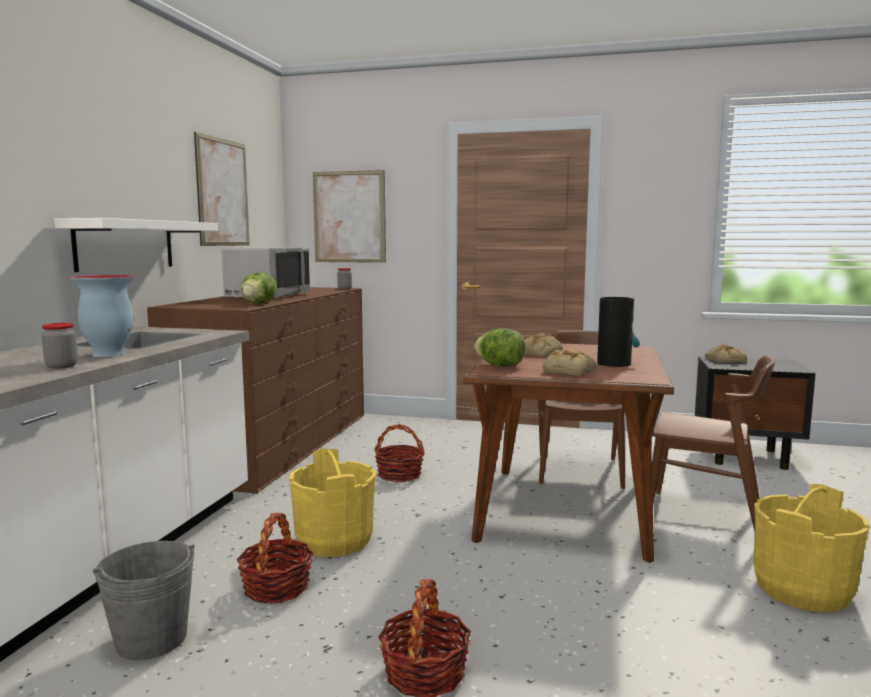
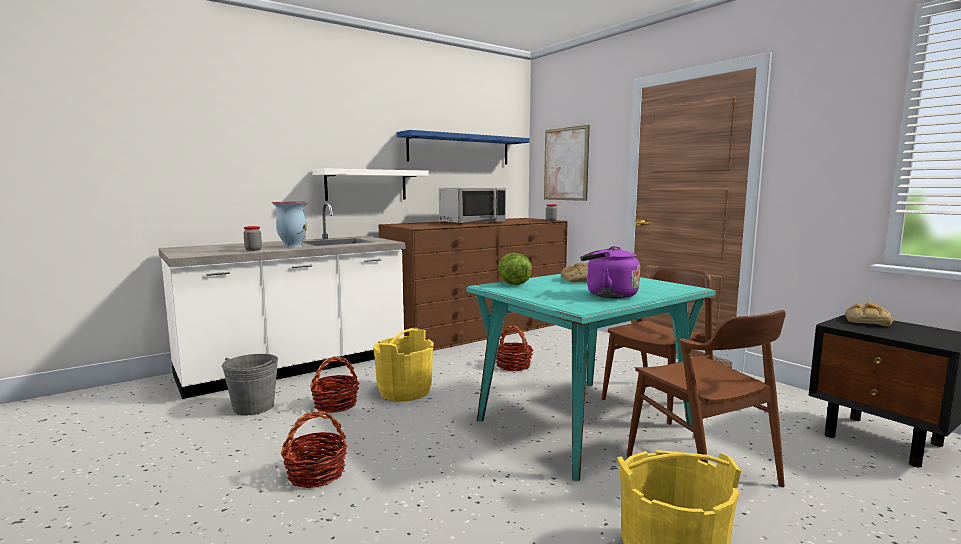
camera: 40 degrees right, 0 degrees up
picture [194,132,250,246] -> blue shelf [397,130,530,165]
lettuce [241,272,277,304] -> none
brown dining table [463,344,674,563] -> turquoise dining table [466,274,716,481]
bread [542,348,597,376] -> none
vase [597,297,640,367] -> purple kettle [580,246,640,299]

